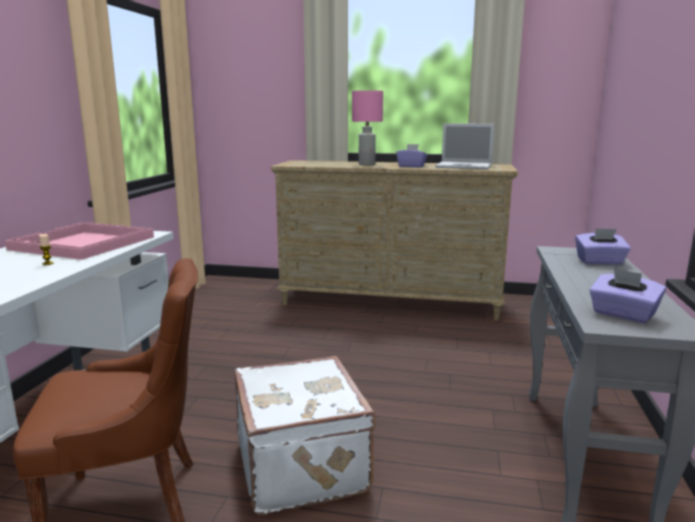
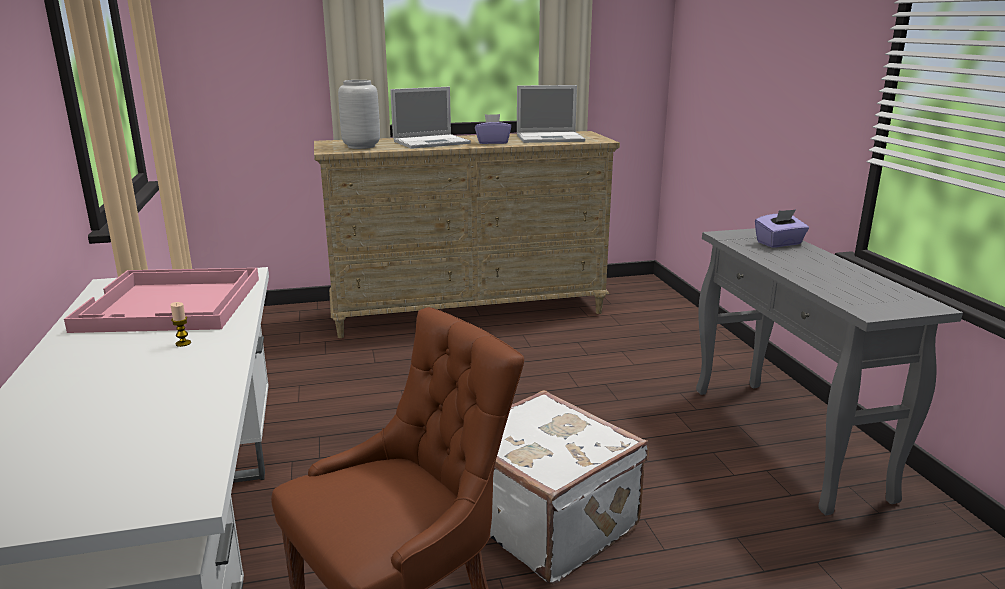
camera: 25 degrees left, 5 degrees up
pink table lamp [352,90,383,165] -> laptop [390,87,471,149]
purple tissue box [589,268,666,324] -> none
none -> grey vase [338,80,380,149]

